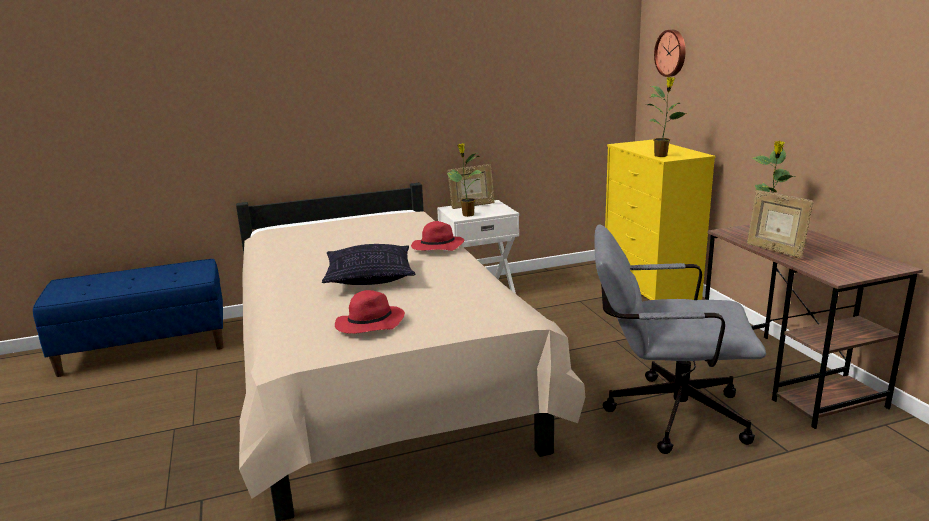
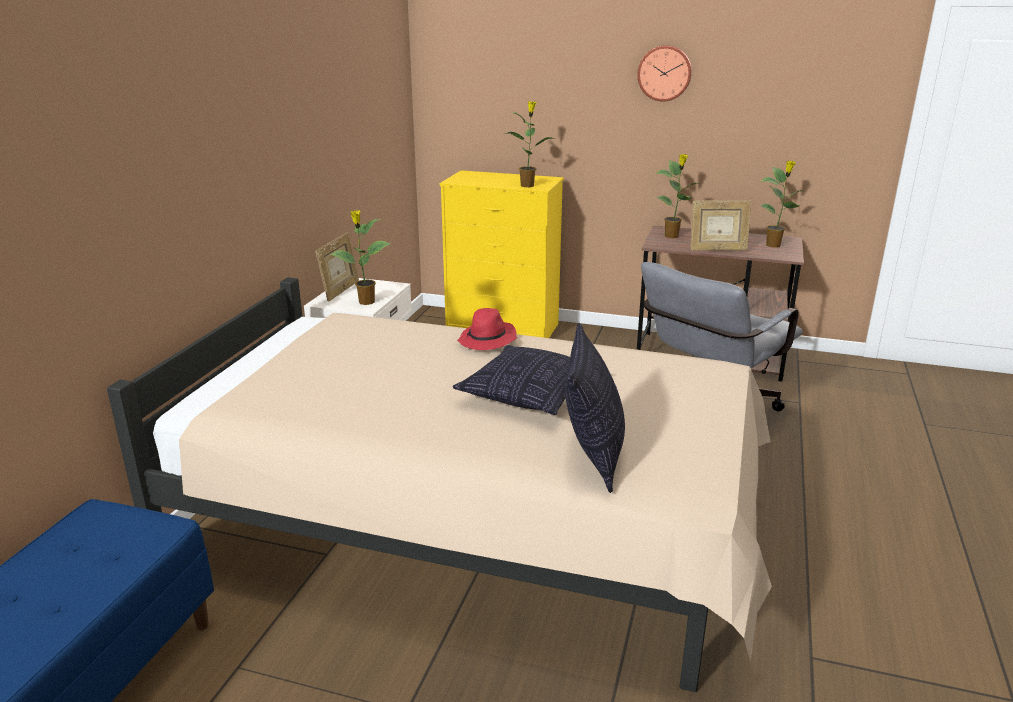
camera: 55 degrees left, 5 degrees up
red hat [335,290,405,334] -> none
wall clock [654,30,686,77] -> wall clock moved to [637,45,692,102]
none -> pillow [565,323,625,493]
none -> potted plant [760,160,803,248]

